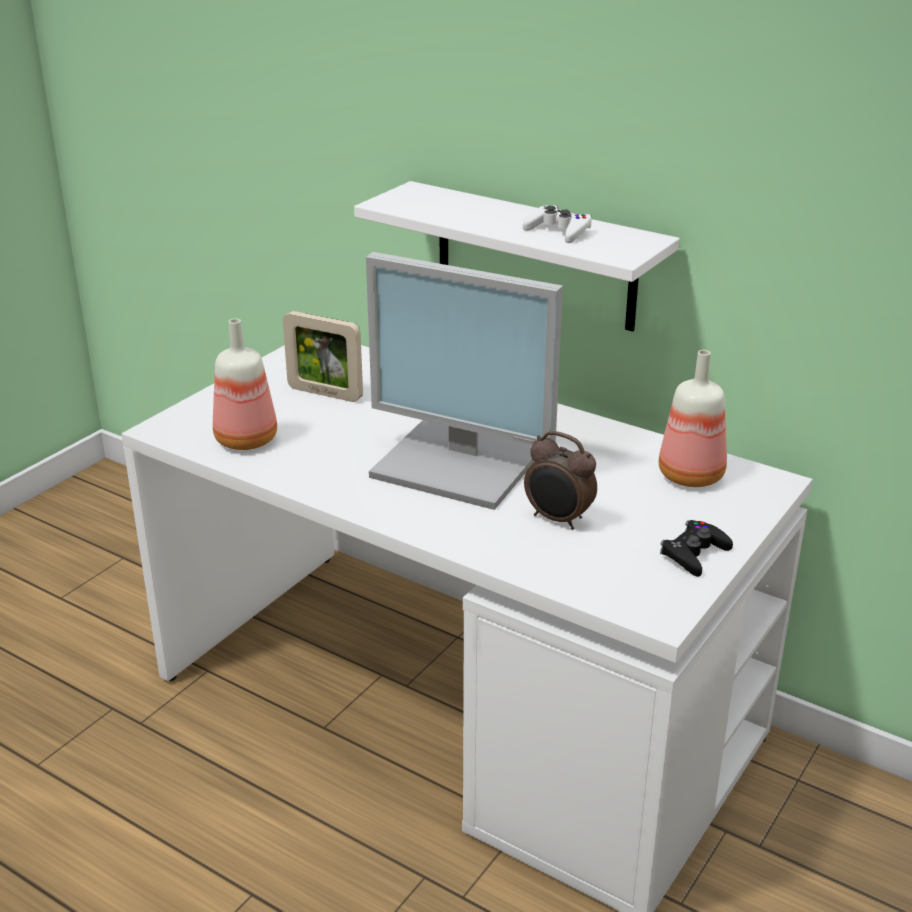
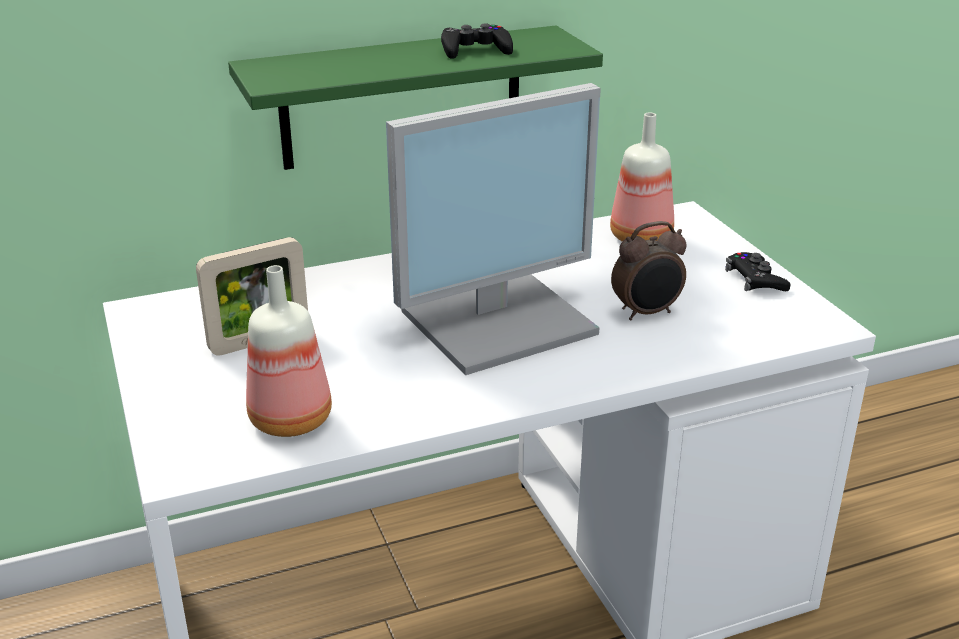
camera: 55 degrees left, 0 degrees up
white shelf [354,181,680,331] -> green shelf [228,26,603,170]
white game controller [523,205,592,243] -> black game controller [441,23,513,59]

